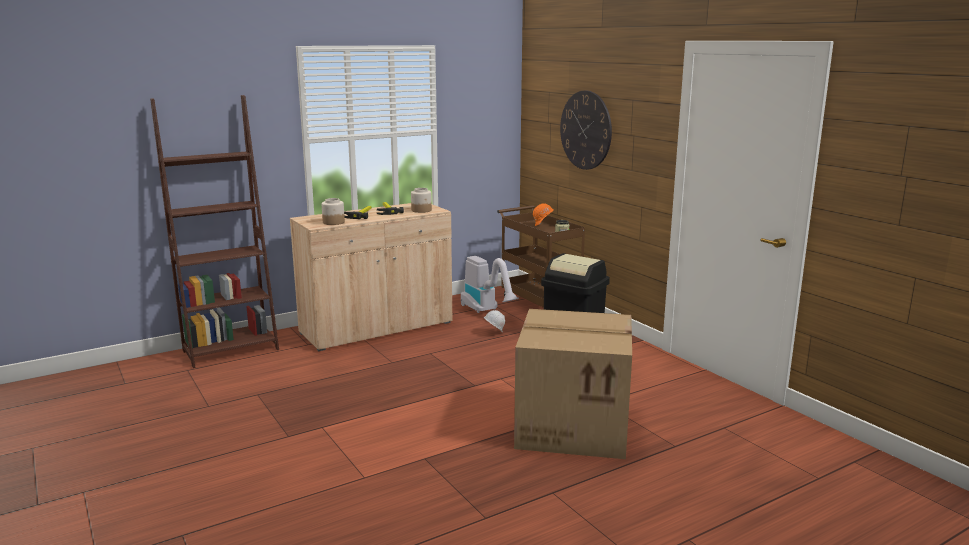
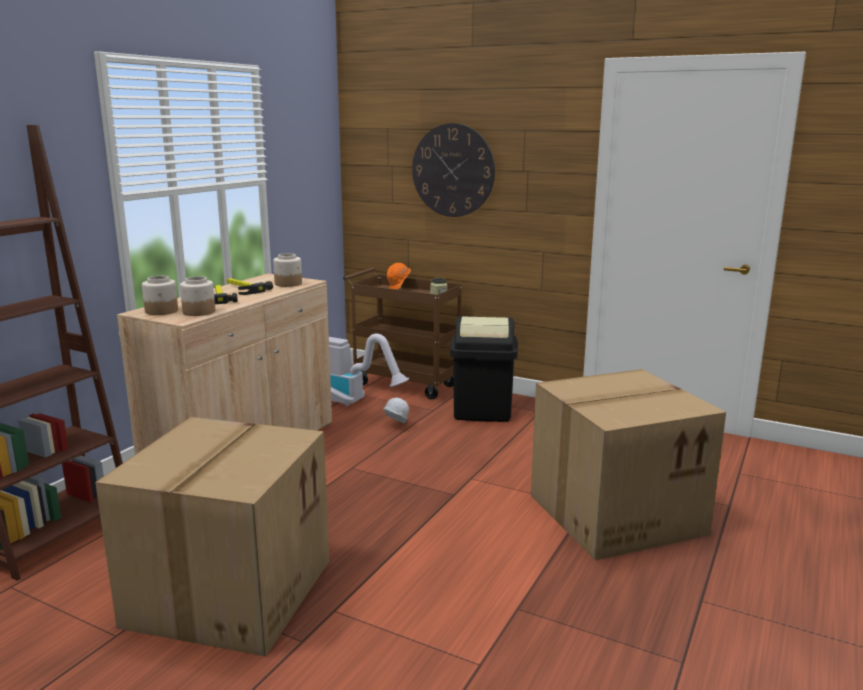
camera: 30 degrees left, 0 degrees up
none -> cardboard box [95,417,329,657]
none -> jar [142,276,178,315]

